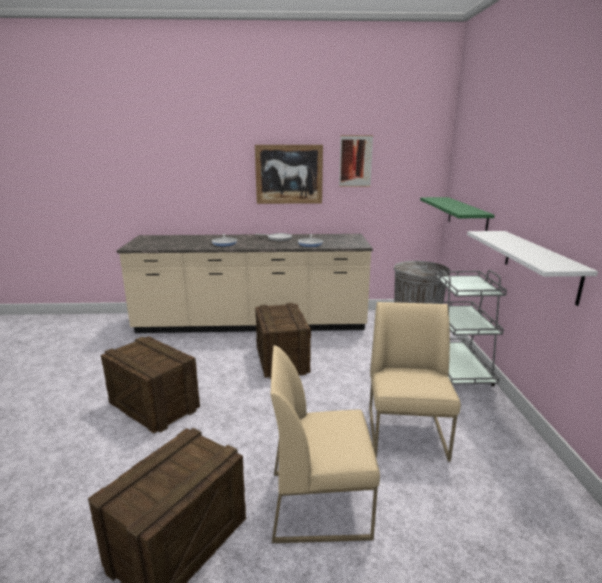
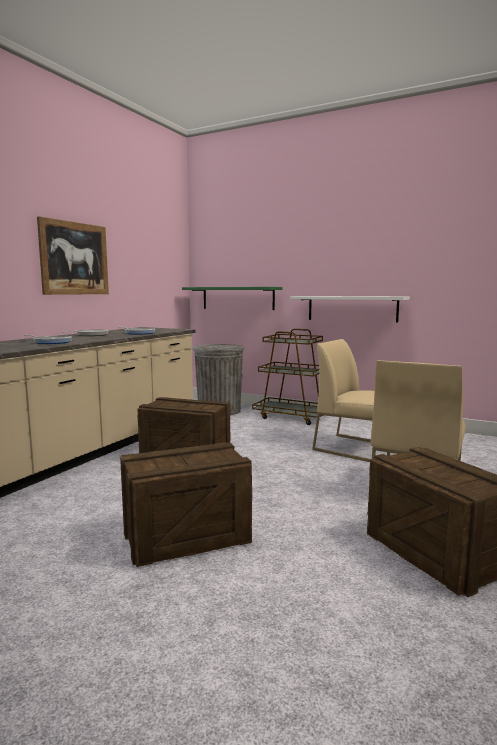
camera: 60 degrees left, 10 degrees down
picture [339,135,373,187] -> none
grey cart [430,270,507,386] -> brown cart [252,329,324,425]

